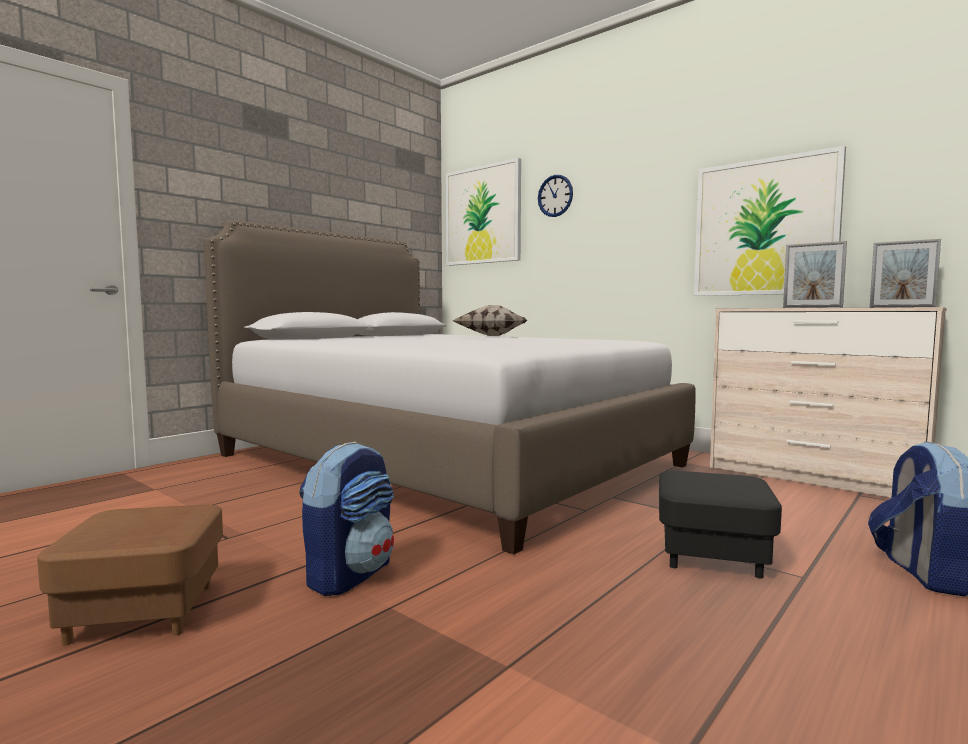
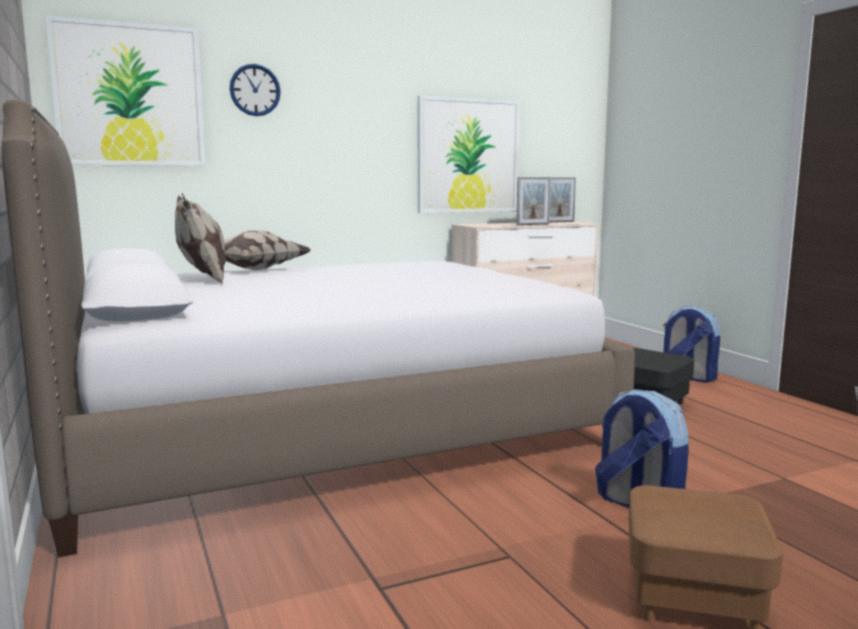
camera: 65 degrees left, 5 degrees up
none -> pillow [175,193,225,284]

